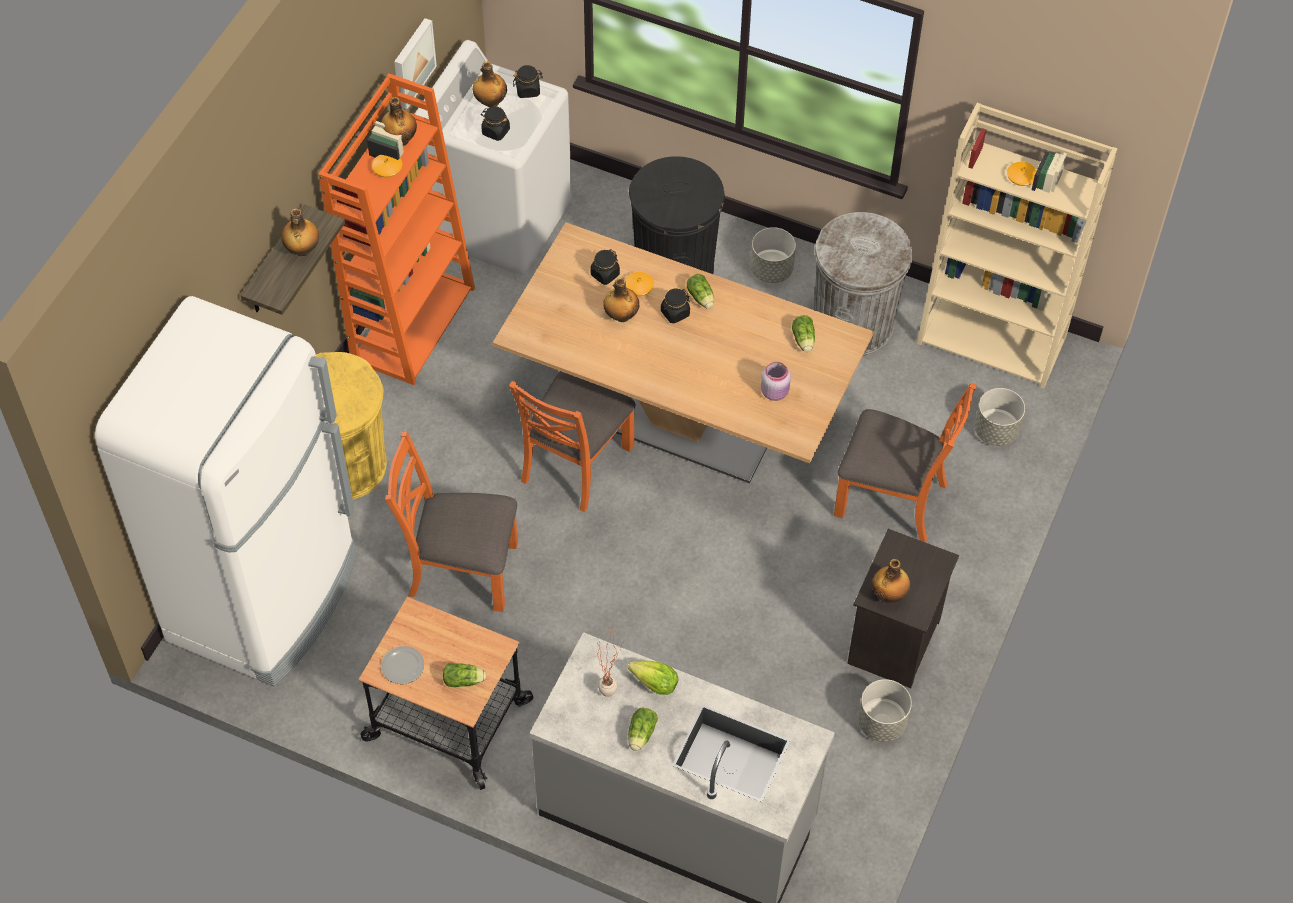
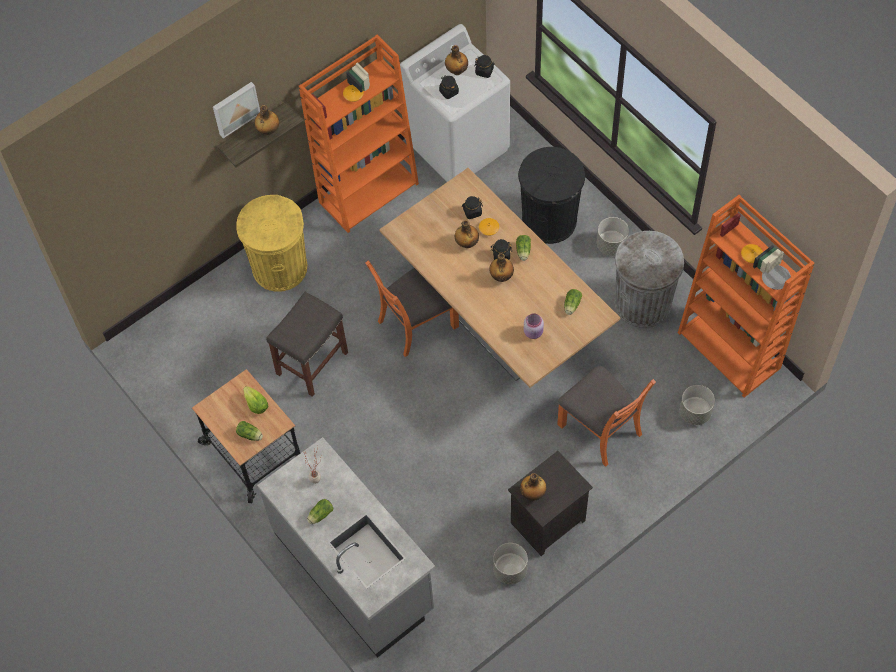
camera: 30 degrees right, 5 degrees up
white fridge [95,296,356,686] -> none
bottle [381,97,417,146] -> bottle moved to [489,253,514,282]
plate [381,646,424,684] -> plate moved to [762,265,791,290]
orange chair [385,432,518,612] -> grey stool [266,292,348,397]
picture [394,18,437,109] -> picture moved to [213,82,260,138]
lettuce [628,661,678,695] -> lettuce moved to [243,386,268,414]
beige bookcase [917,103,1118,389] -> orange bookcase [678,195,814,398]

